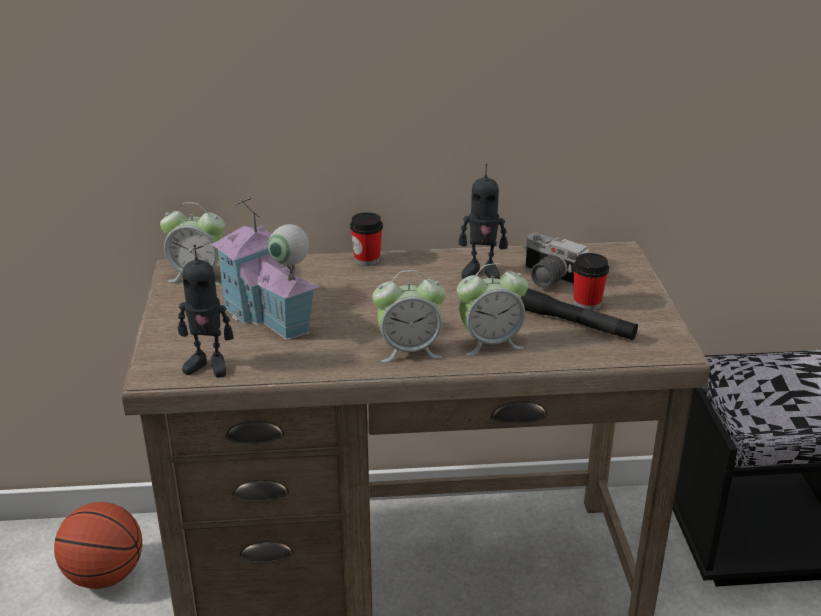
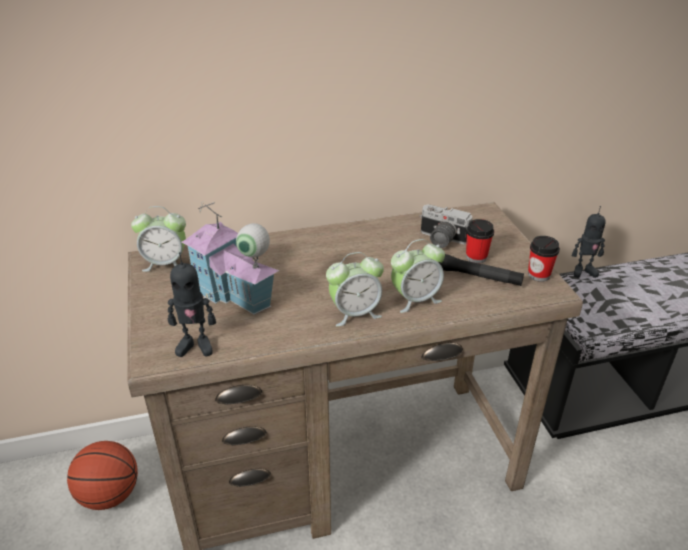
camera: 10 degrees left, 5 degrees up
cup [350,212,383,266] -> cup moved to [528,236,560,282]
toy robot [459,164,508,279] -> toy robot moved to [572,206,606,278]

